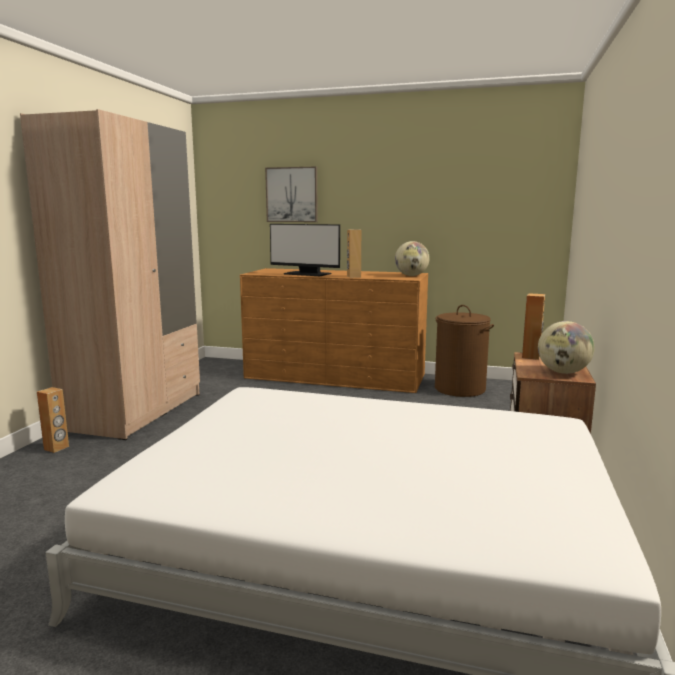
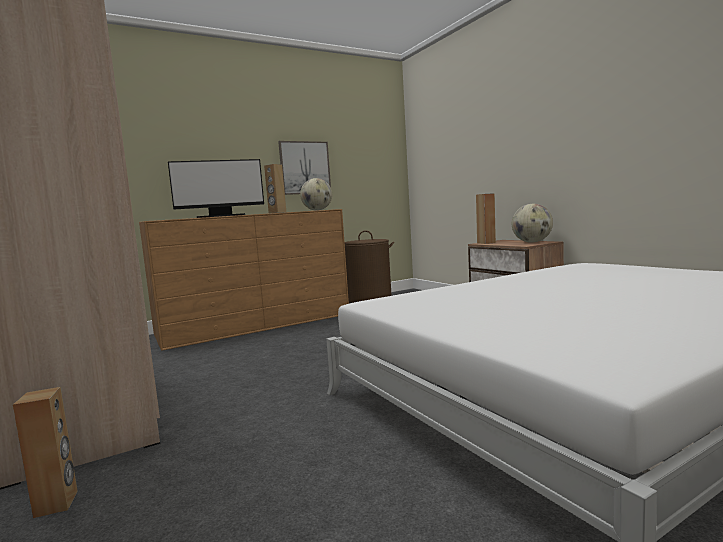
camera: 45 degrees left, 5 degrees down
picture [265,166,318,222] -> picture moved to [278,141,331,195]

